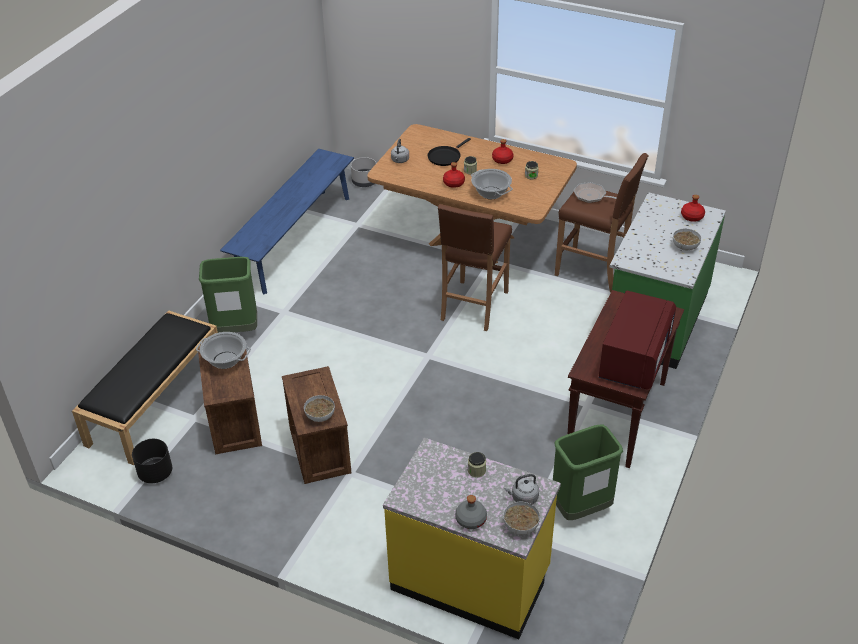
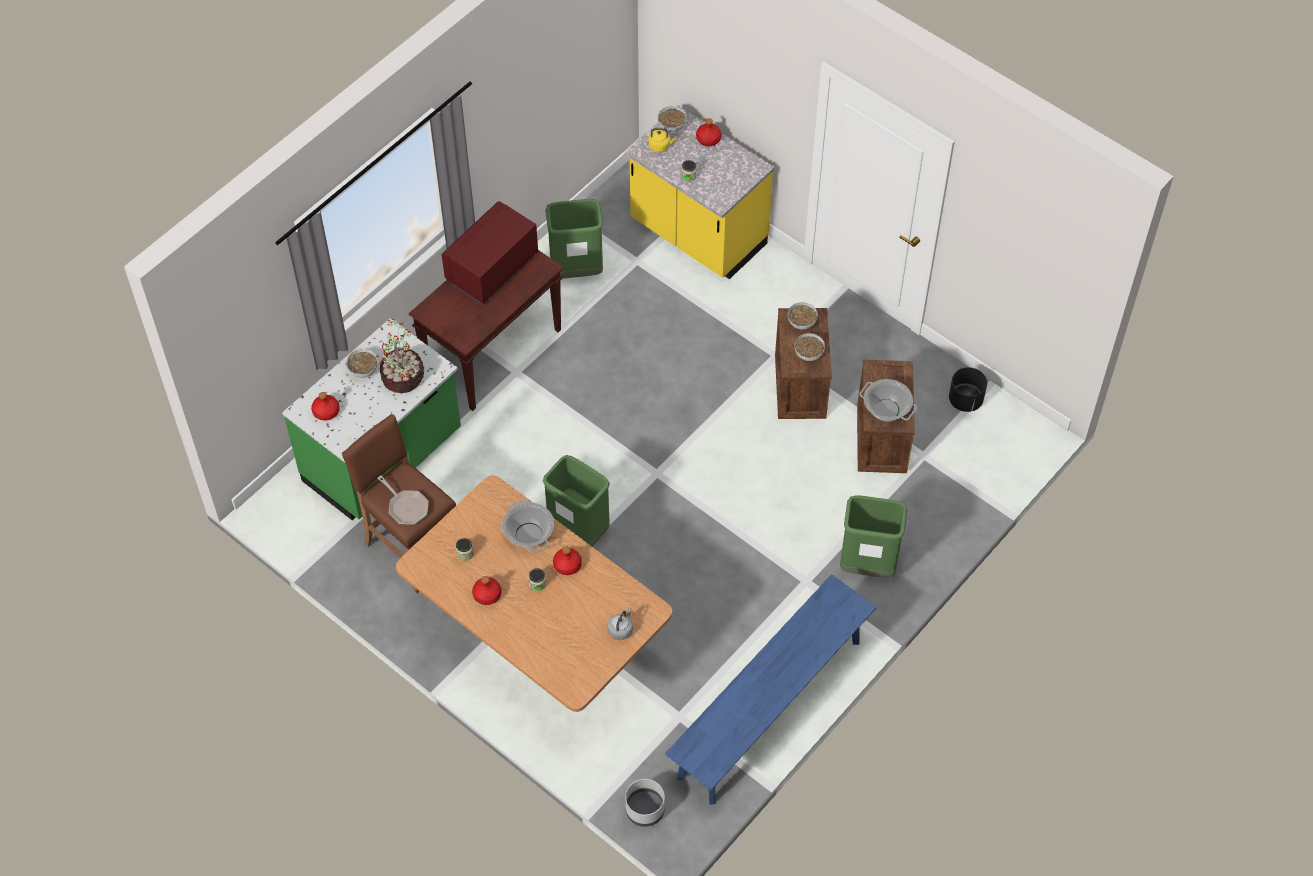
camera: 165 degrees left, 15 degrees up
black bench [72,311,218,465] -> none
black frying pan [428,138,471,166] -> none
brown stool [438,204,512,331] -> green trash can [543,455,610,547]
grey bottle [455,495,487,529] -> red bottle [696,119,722,146]
grey kettle [505,474,539,504] -> yellow kettle [648,128,677,152]
none -> potted plant [380,318,424,393]
none -> bowl [795,333,825,361]

